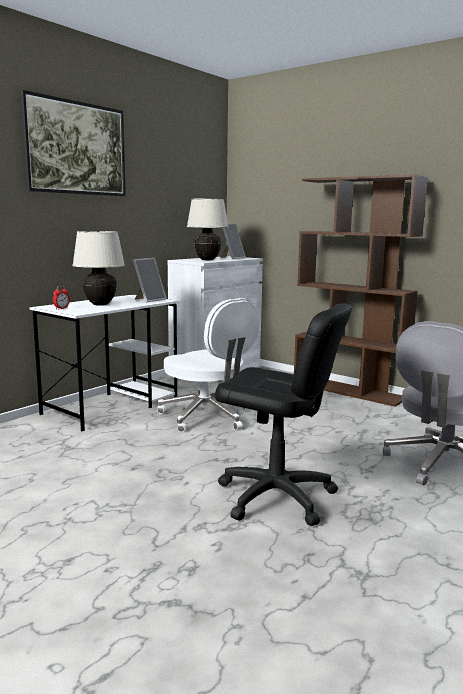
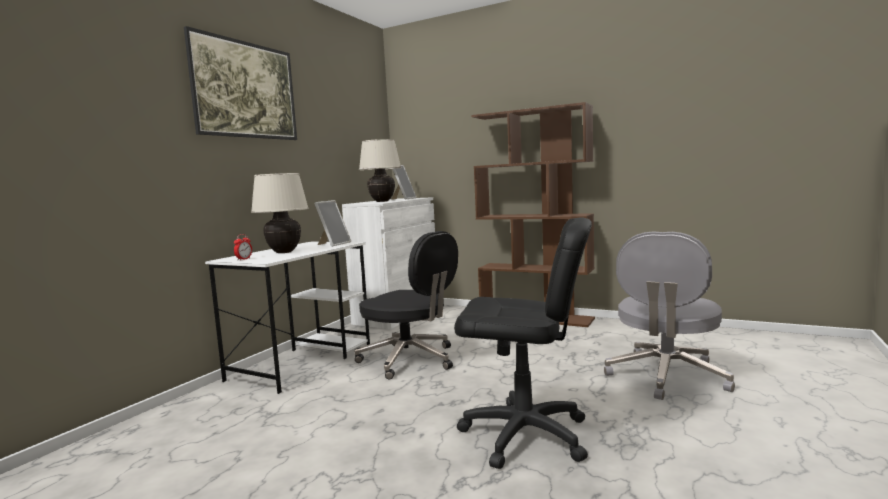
camera: 10 degrees left, 5 degrees down
white office chair [157,298,260,432] -> black office chair [354,231,458,380]

